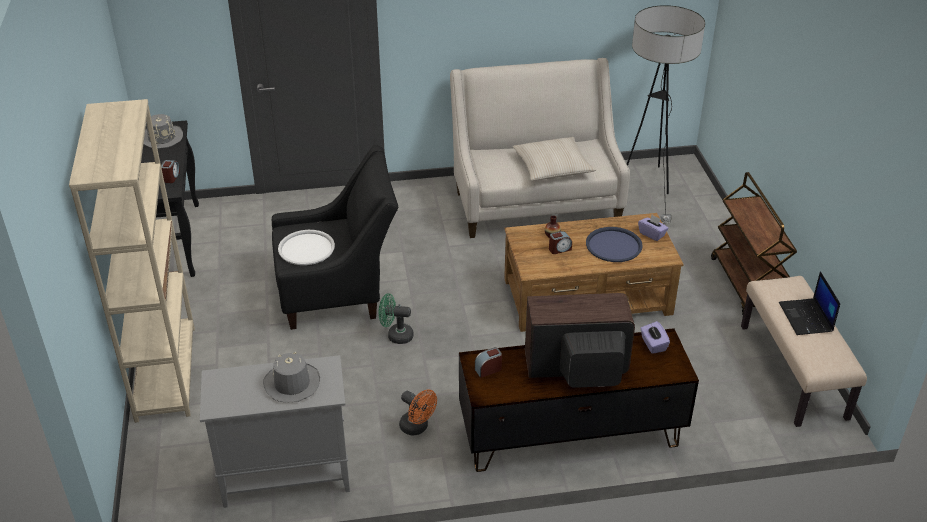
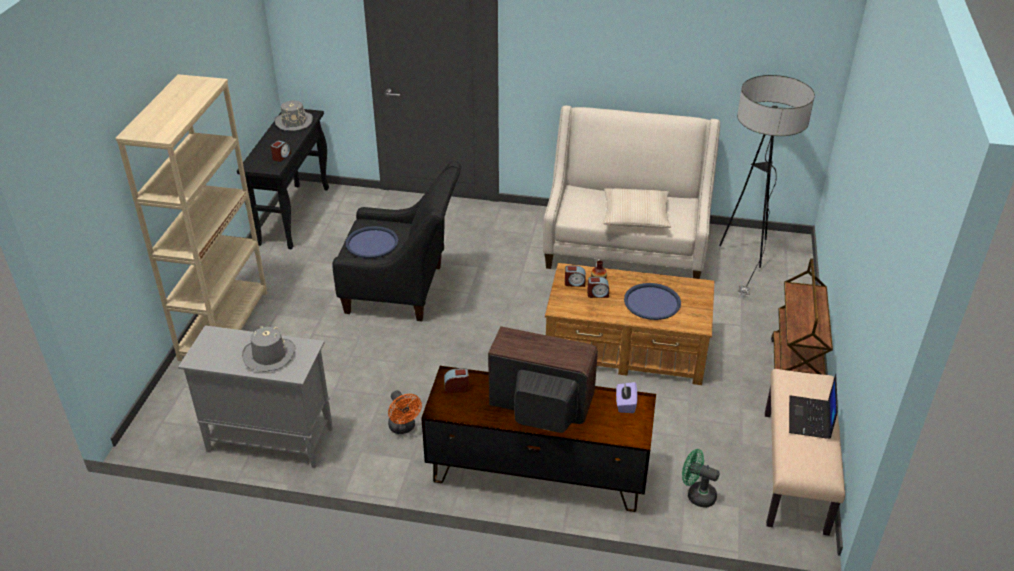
camera: 20 degrees right, 0 degrees up
white tray [278,230,335,265] -> blue tray [346,226,398,258]
green fan [379,293,414,344] -> green fan moved to [682,449,720,508]
purple tissue box [638,215,668,241] -> none
none -> alarm clock [565,265,586,287]

